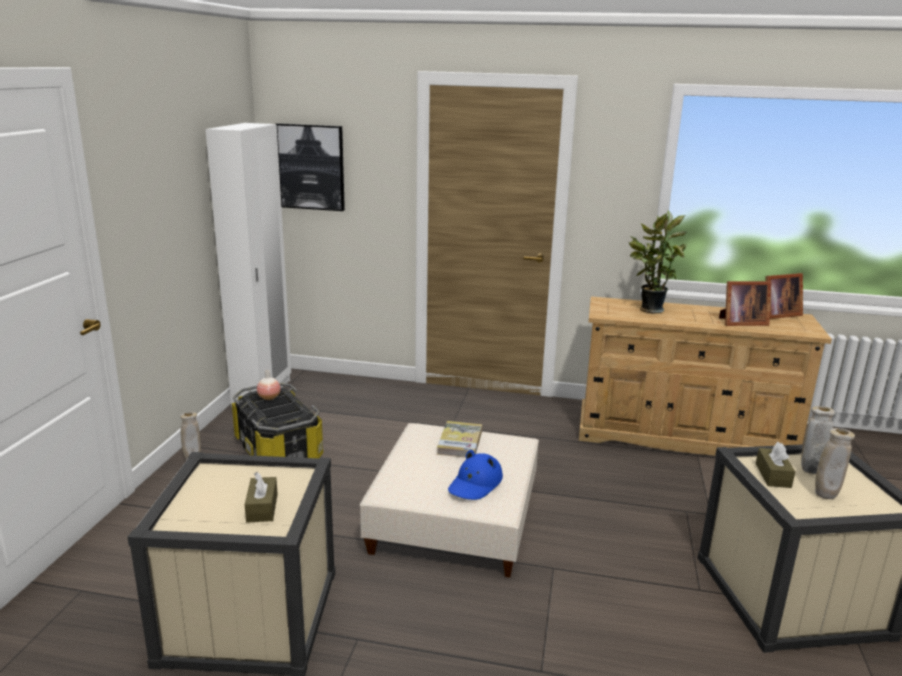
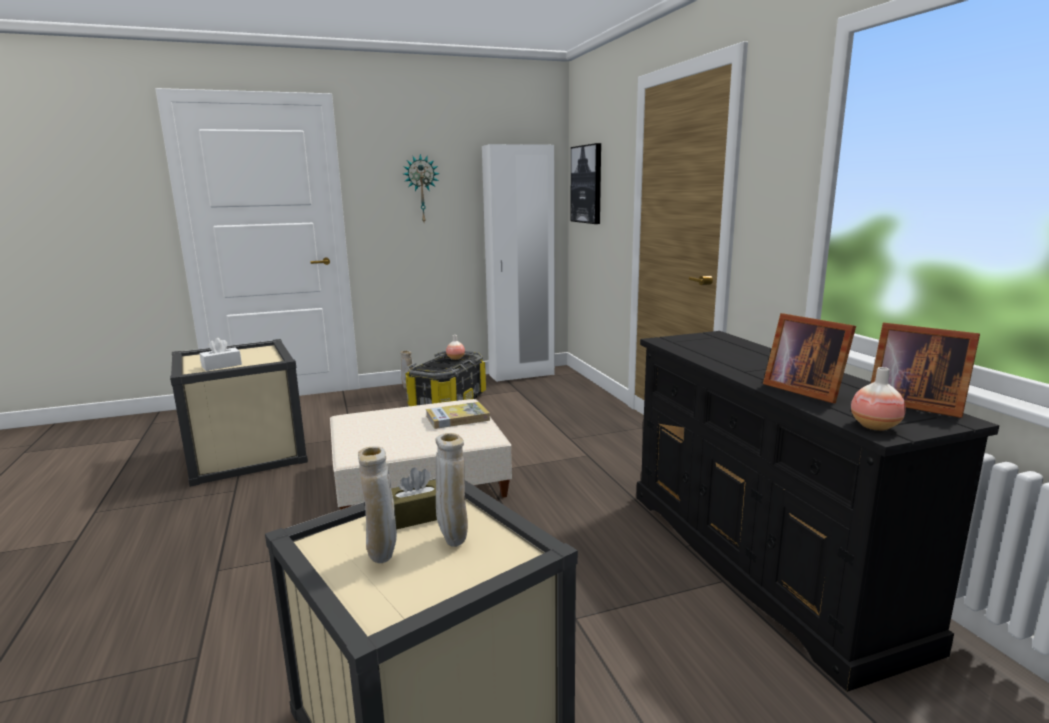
camera: 60 degrees right, 5 degrees down
brown tissue box [245,472,278,523] -> white tissue box [200,338,242,371]
blue hat [448,450,503,500] -> none
beige dresser [579,296,832,456] -> black dresser [636,331,999,692]
potted plant [629,210,687,314] -> none
none -> wall clock [403,154,440,222]
none -> vase [851,367,906,431]

